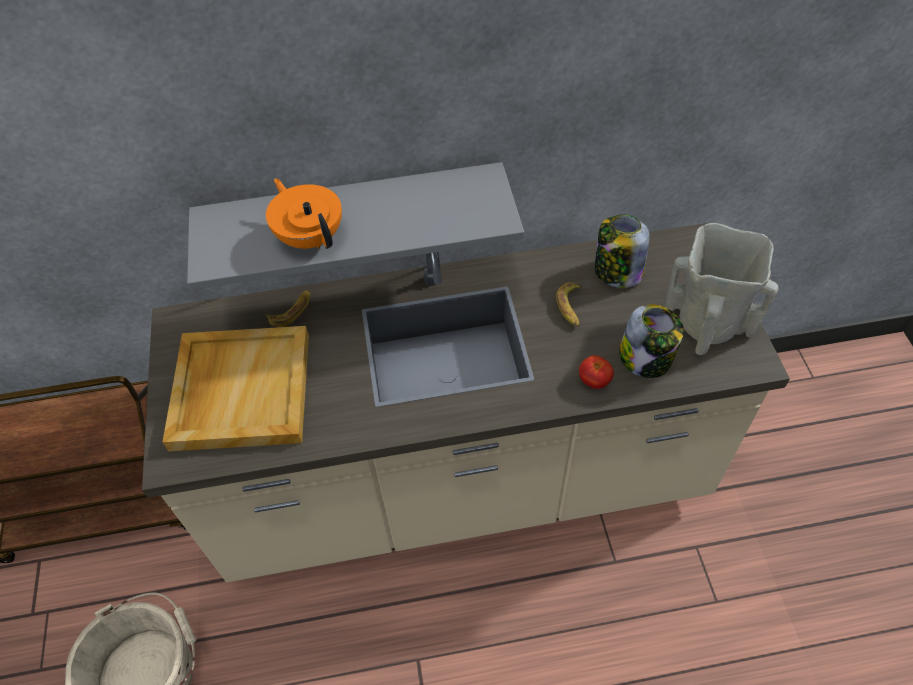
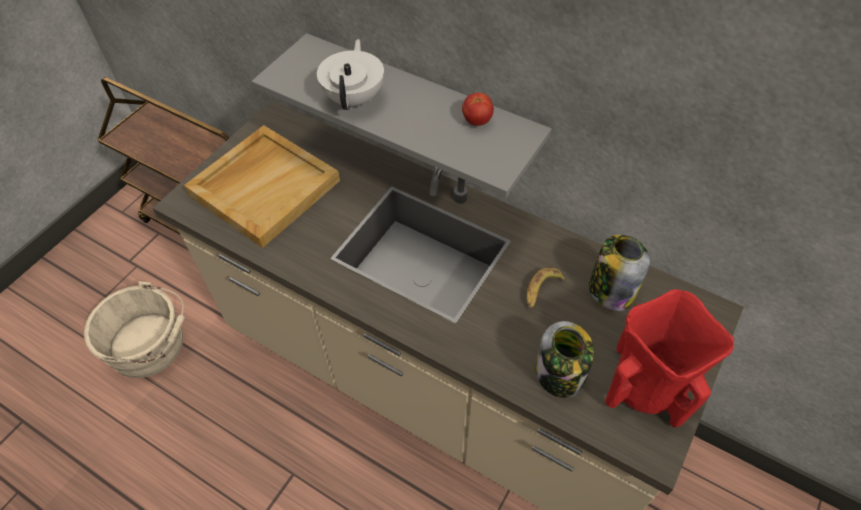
camera: 40 degrees right, 0 degrees up
banana [265,290,310,327] -> none
orange teapot [266,178,342,249] -> white teapot [317,39,384,110]
tomato [579,355,614,389] -> tomato moved to [462,93,494,126]
beige vase [665,223,778,355] -> red vase [605,289,734,427]

